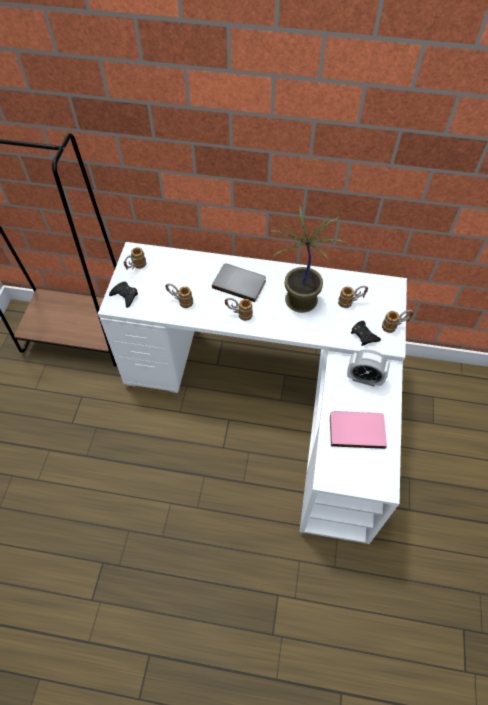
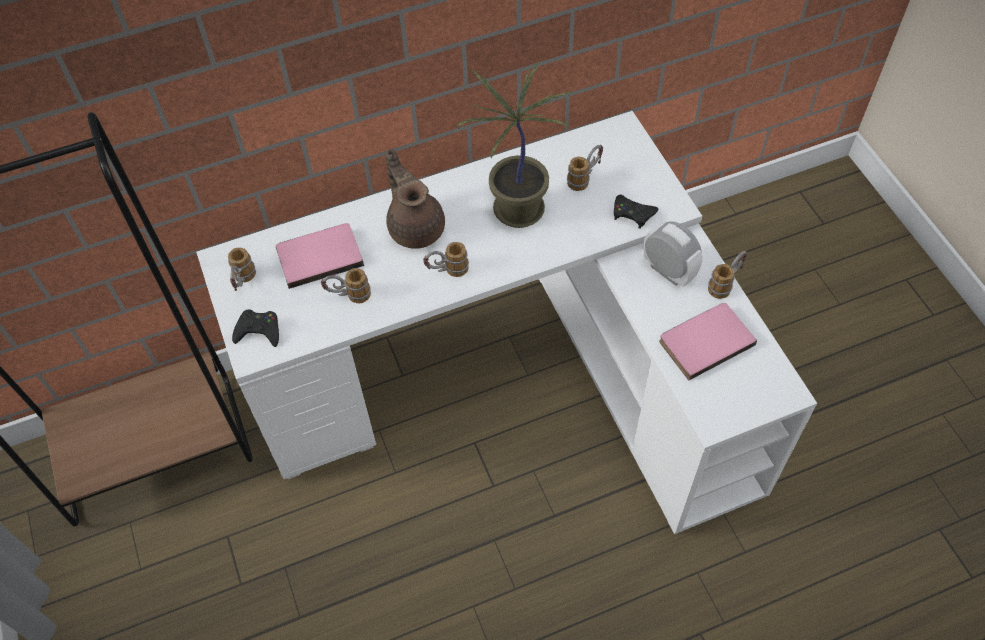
camera: 30 degrees left, 0 degrees up
grey book [212,263,266,302] -> brown teapot [386,148,445,249]
alarm clock [347,350,390,386] -> alarm clock turned 120 degrees counterclockwise [644,221,702,287]
mug [382,310,414,333] -> mug moved to [708,251,747,299]
none -> pink book [276,223,364,289]

